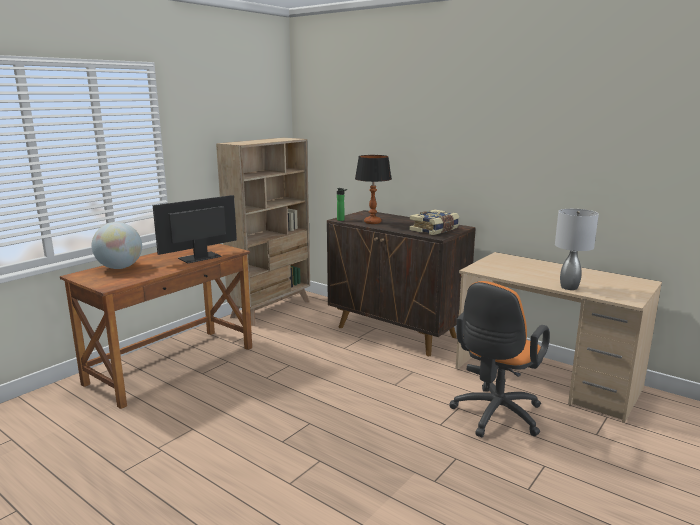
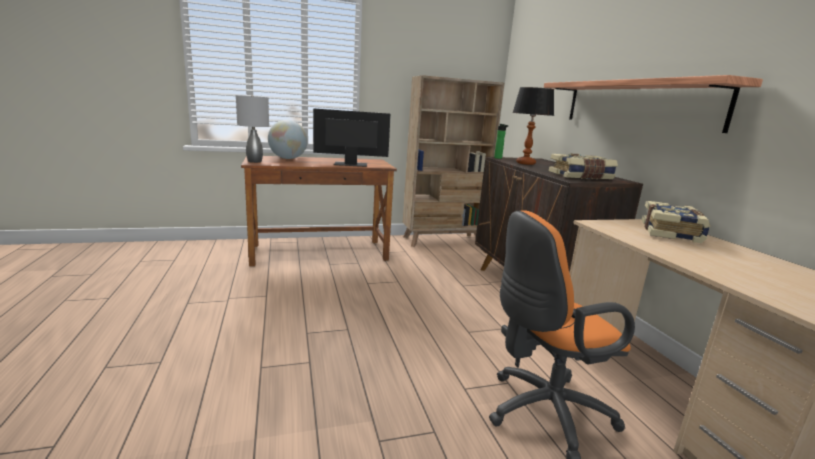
camera: 35 degrees right, 0 degrees up
grey table lamp [555,209,599,290] -> grey table lamp moved to [236,95,269,163]
none -> shelf [544,75,763,133]
none -> book [641,201,711,243]

